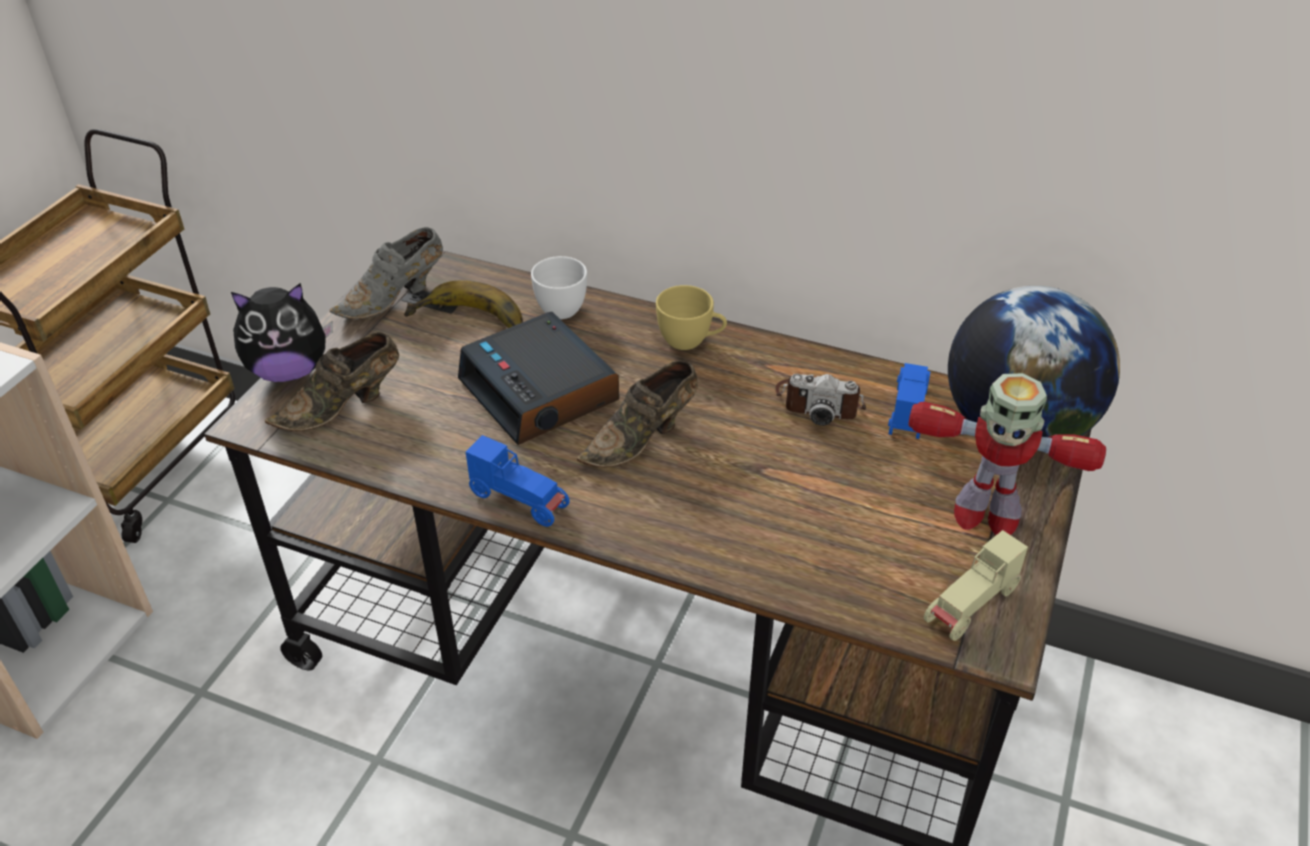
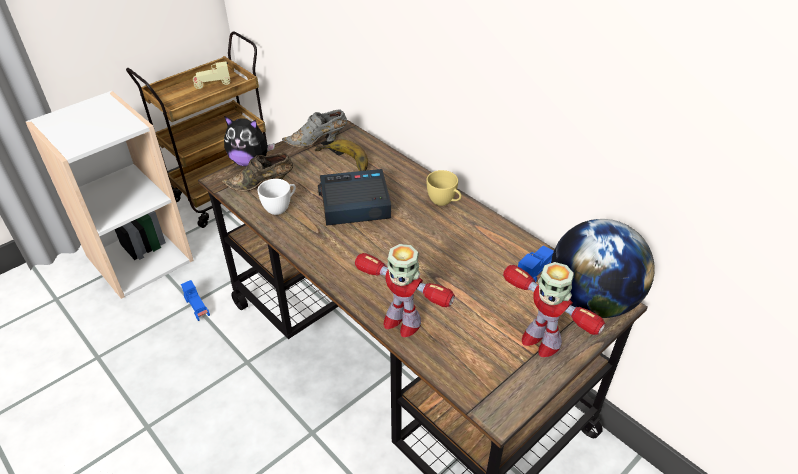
camera: 25 degrees right, 0 degrees up
alarm clock [458,312,619,445] -> alarm clock turned 90 degrees clockwise [318,169,391,226]
blue toy car [466,435,570,527] -> blue toy car moved to [181,280,210,321]
white cup [531,256,587,319] -> white cup moved to [258,179,296,215]
brown shoe [577,360,698,468] -> none
camera [775,373,866,426] -> none
beige toy car [923,530,1028,641] -> beige toy car moved to [193,61,230,89]
none -> toy robot [355,244,455,337]

